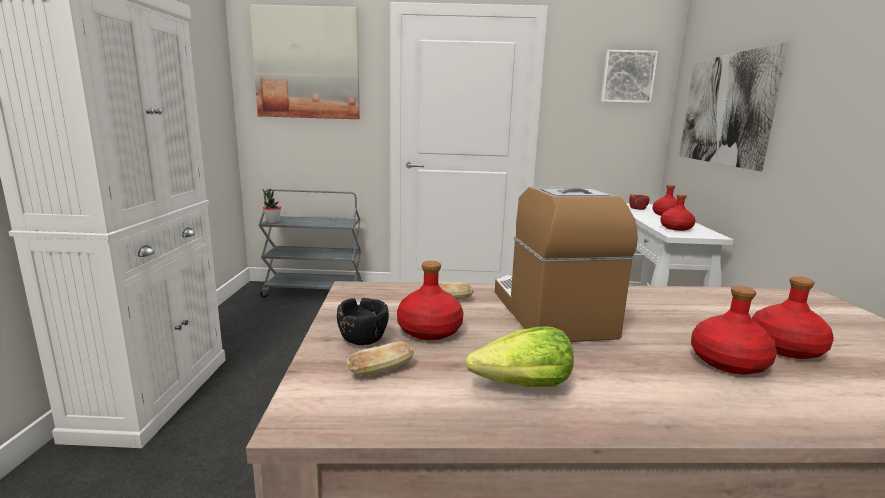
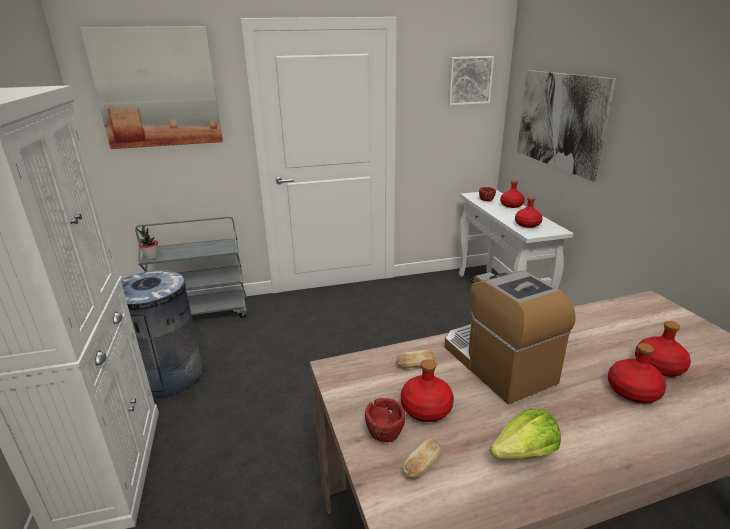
camera: 15 degrees left, 10 degrees up
black bowl [337,298,389,345] -> red bowl [365,398,406,442]
none -> grey trash can [121,270,203,398]

